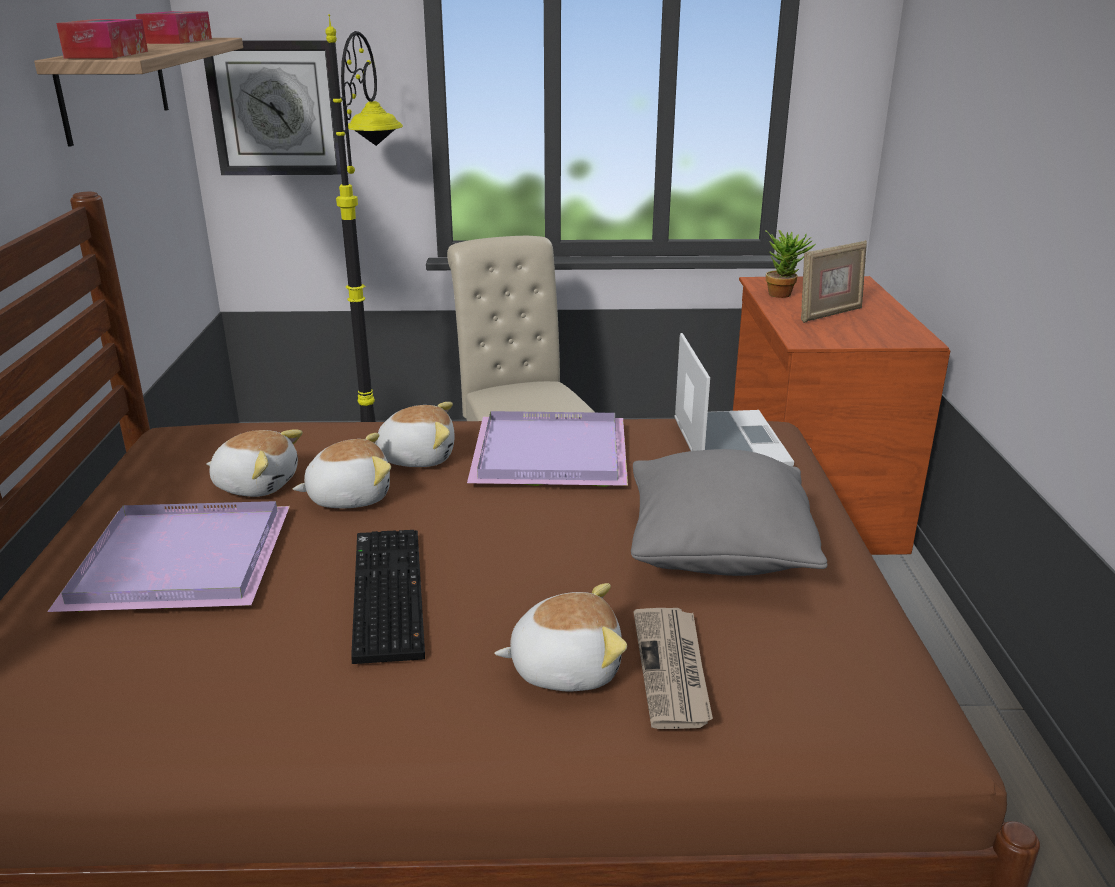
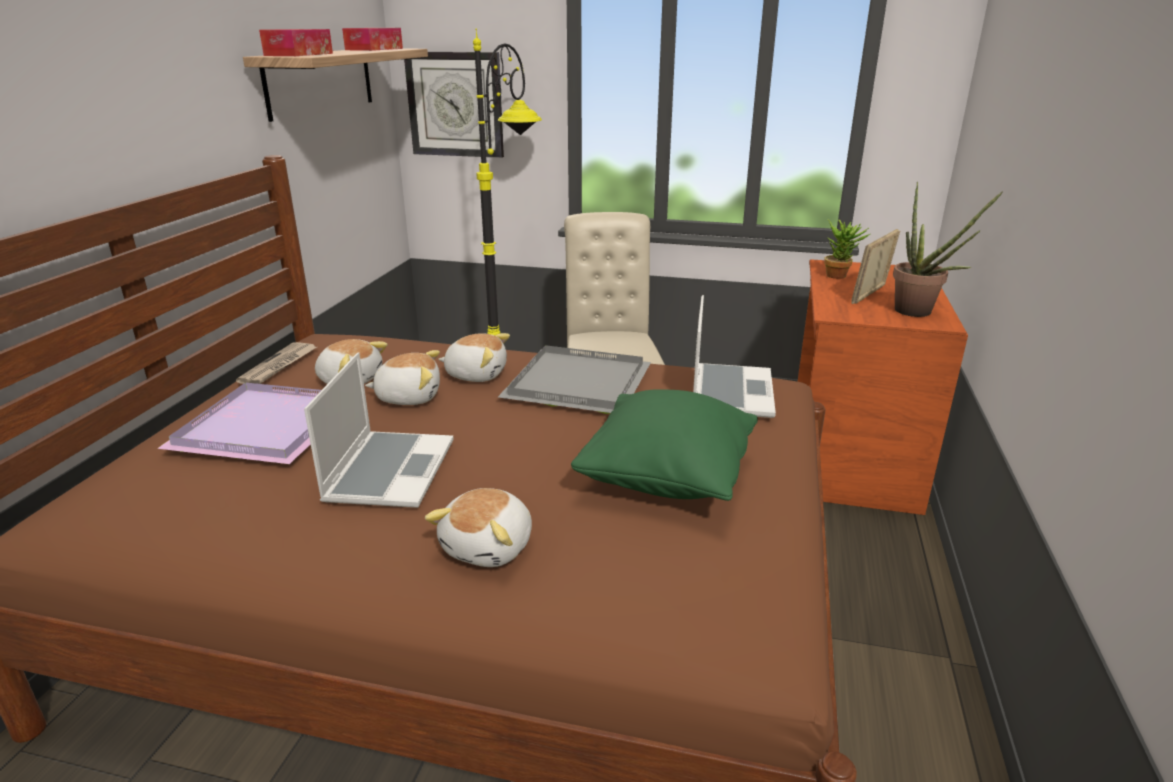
camera: 15 degrees right, 0 degrees up
keyboard [351,530,425,664] -> laptop [304,352,454,508]
purple tray [467,411,628,487] -> grey tray [498,345,651,414]
plush toy [495,583,627,691] -> plush toy turned 105 degrees clockwise [425,488,532,567]
grey pillow [631,449,828,576] -> green pillow [571,389,758,501]
newspaper [633,608,713,729] -> newspaper moved to [236,342,317,384]
picture frame [801,240,867,323] -> picture frame turned 150 degrees clockwise [851,229,900,304]
none -> potted plant [893,182,1003,317]

